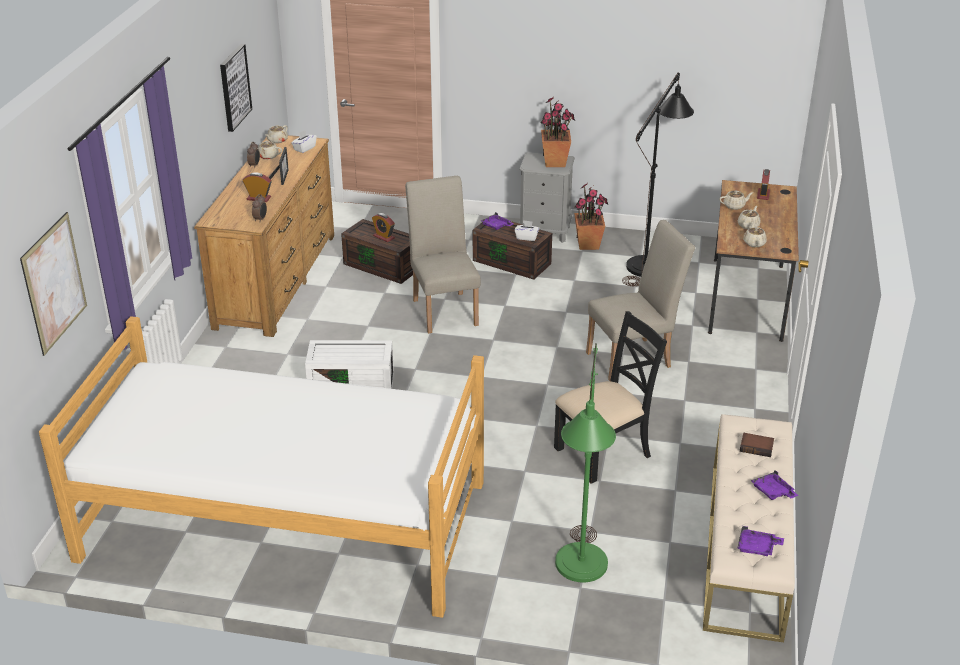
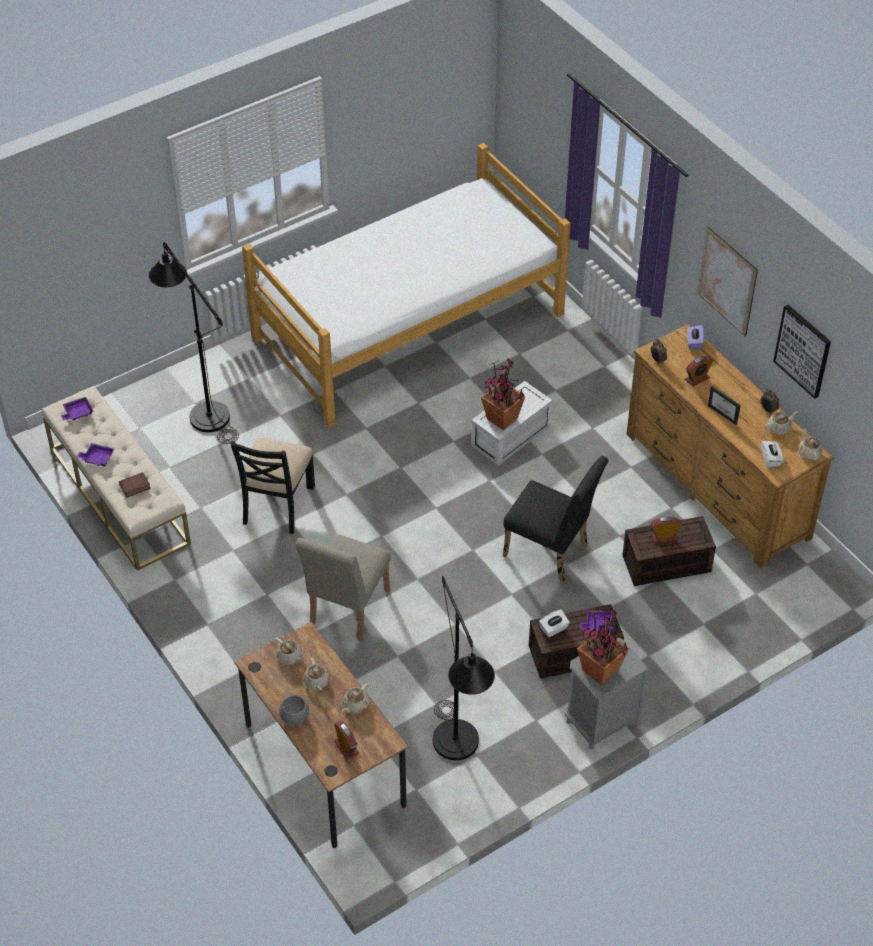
camera: 135 degrees right, 15 degrees up
picture [20,212,87,356] -> picture moved to [697,227,758,337]
beige chair [405,175,481,334] -> black chair [503,456,608,582]
green floor lamp [555,343,616,582] -> black floor lamp [149,242,239,444]
potted plant [574,183,608,250] -> potted plant moved to [481,359,526,430]
none -> grey bowl [279,696,309,726]
none -> purple tissue box [687,325,704,350]

